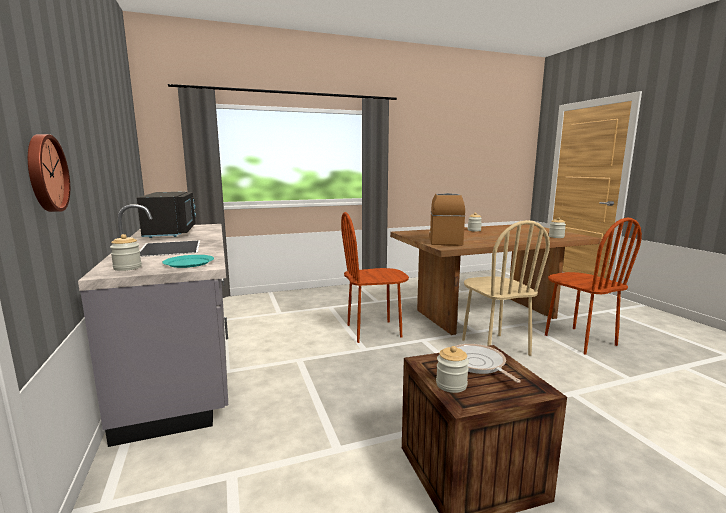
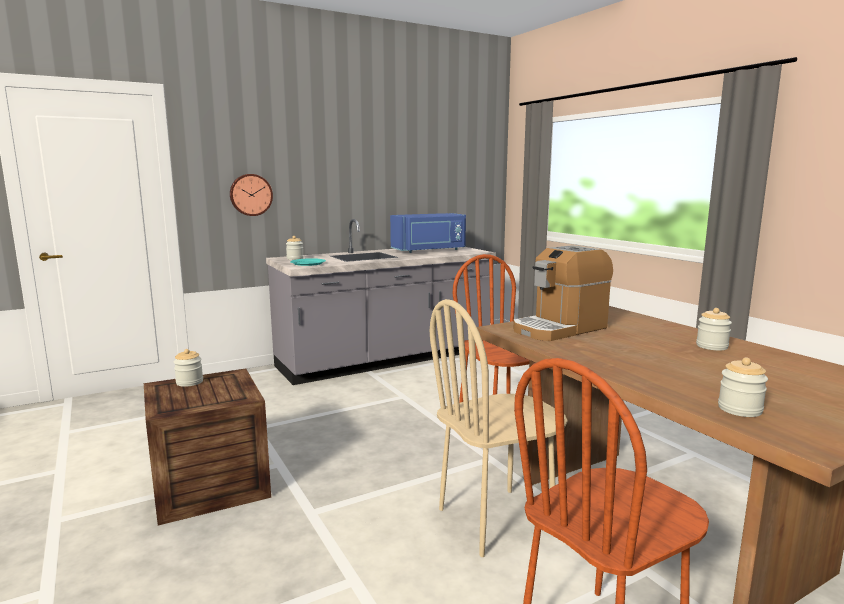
camera: 80 degrees right, 0 degrees up
black microwave [137,192,196,238] -> blue microwave [390,213,466,253]
coffee machine [429,193,465,246] -> coffee machine turned 150 degrees clockwise [513,245,613,341]
frying pan [455,344,521,383] -> none

